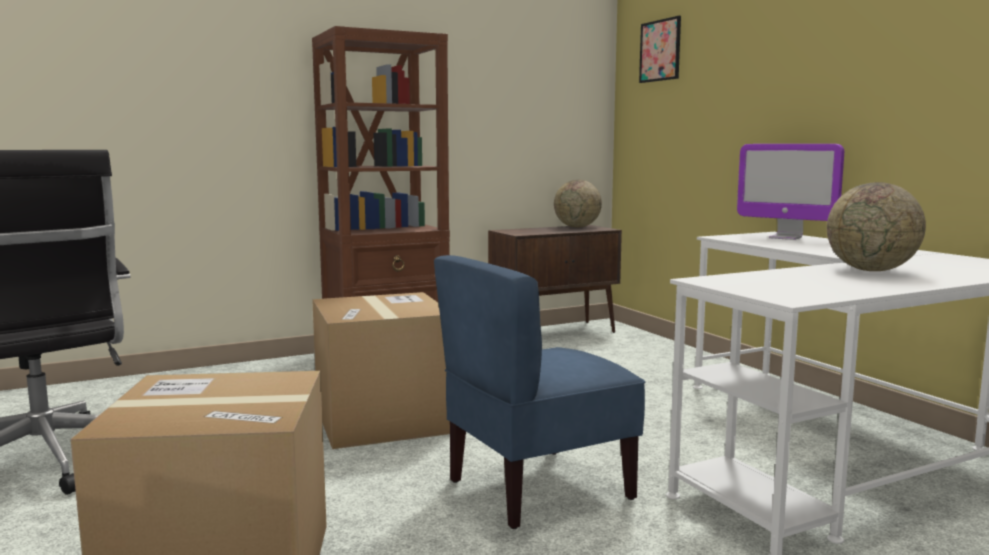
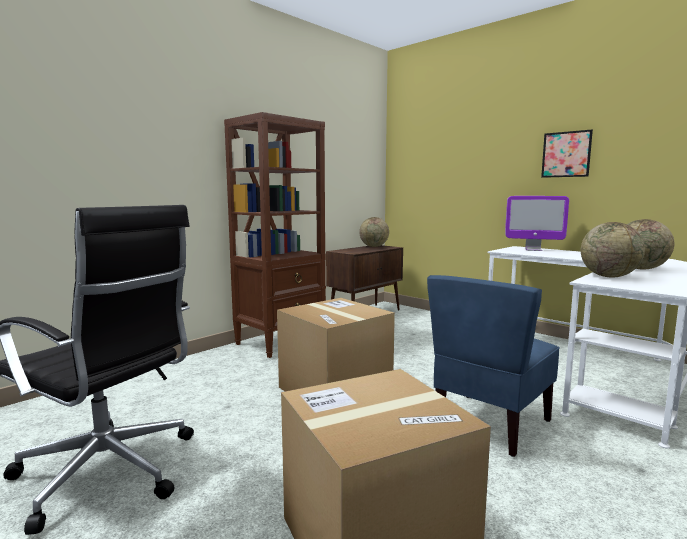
camera: 20 degrees left, 0 degrees up
picture [639,16,681,83] -> picture moved to [541,130,593,178]
none -> globe [581,222,645,277]

